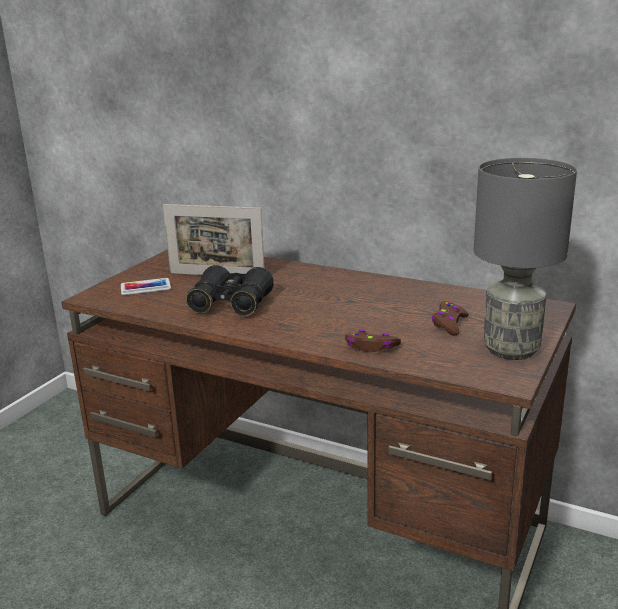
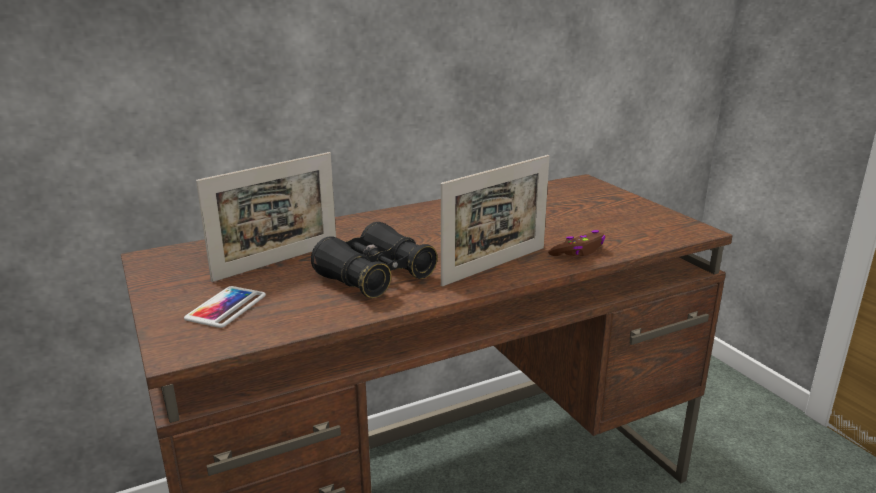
camera: 55 degrees left, 0 degrees up
brown game controller [431,301,469,336] -> none
grey table lamp [474,158,577,360] -> none
none -> picture frame [441,155,550,287]

